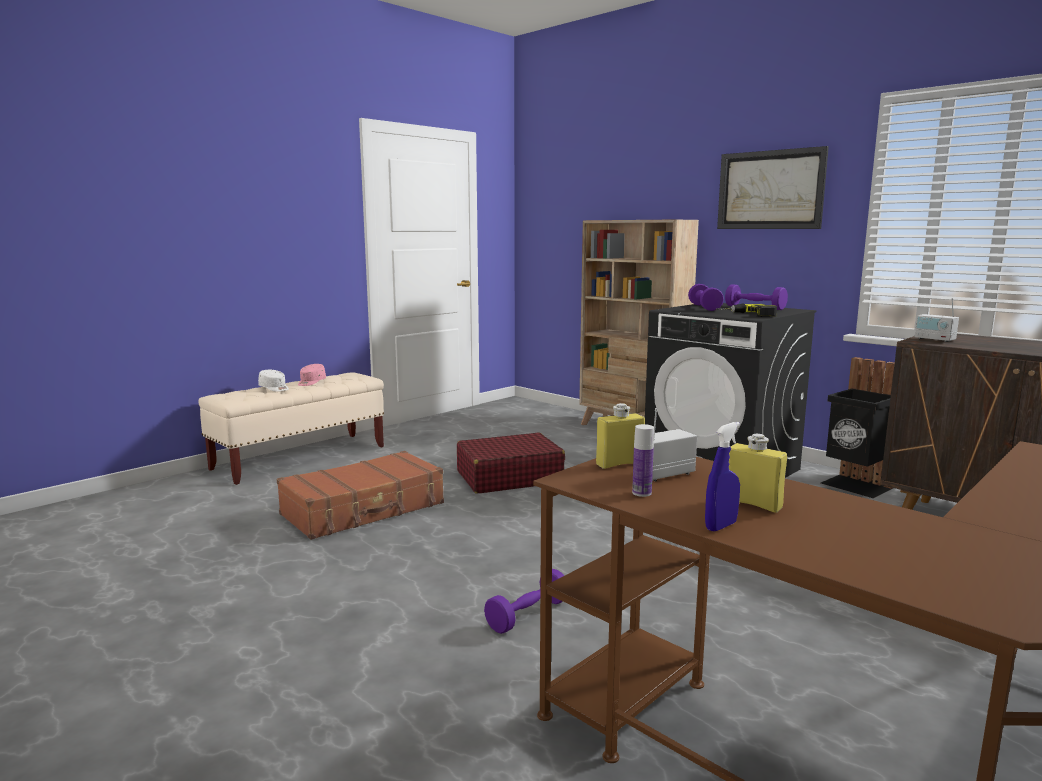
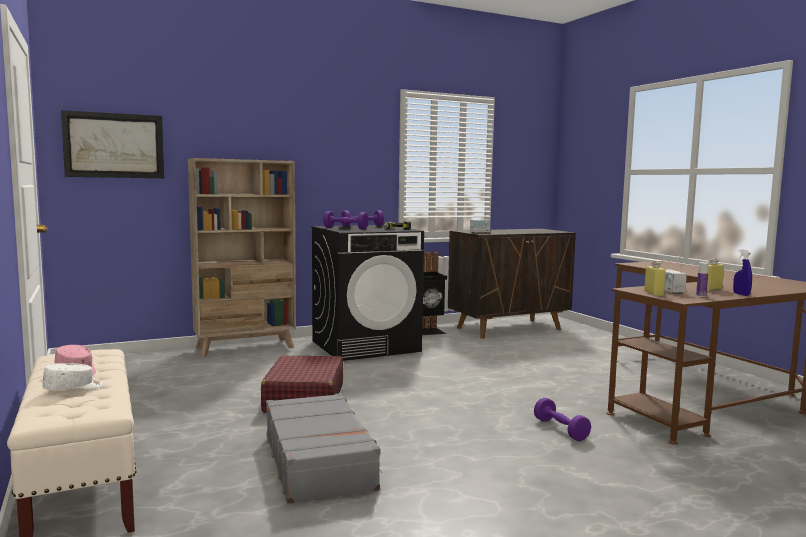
camera: 70 degrees left, 5 degrees down
brown suitcase [277,451,444,540] -> grey suitcase [266,393,383,504]
picture [717,146,829,229] -> picture moved to [61,110,164,178]

